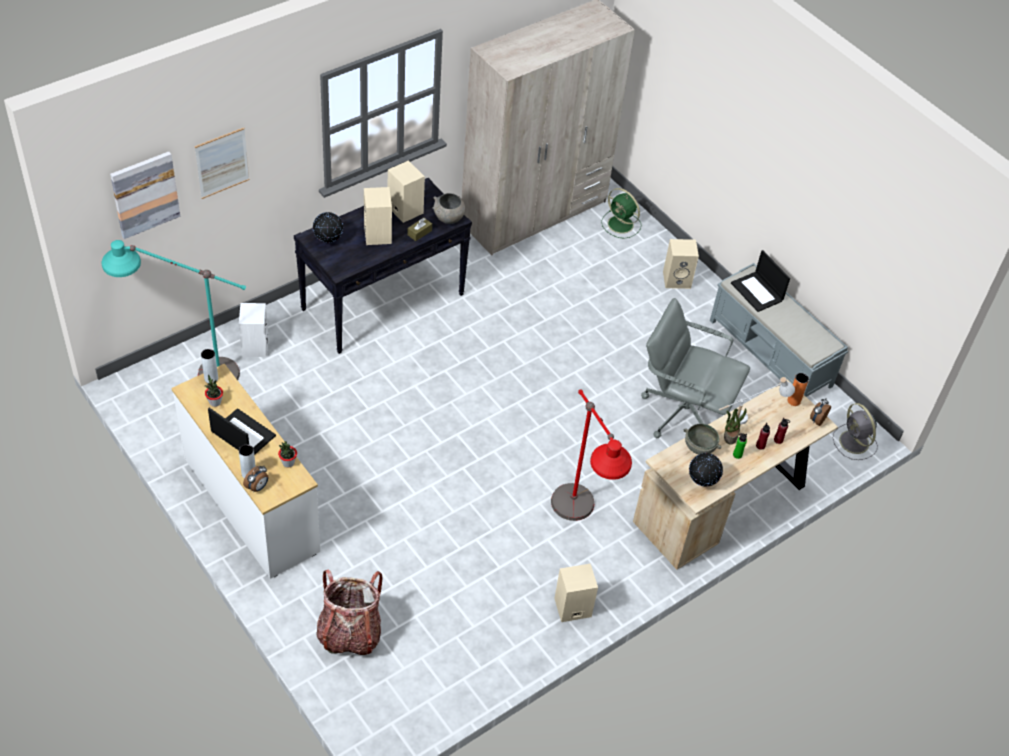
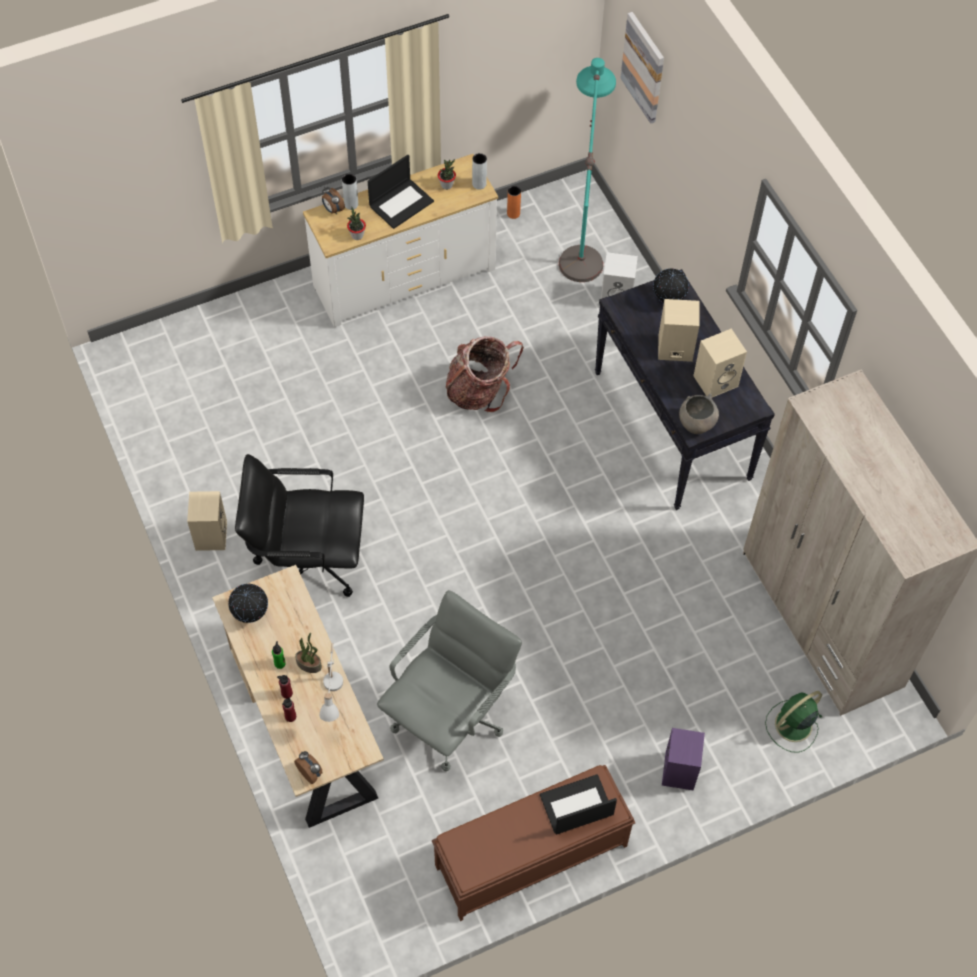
camera: 105 degrees right, 10 degrees up
picture [195,128,249,199] -> none
backpack [316,570,383,655] -> backpack moved to [446,336,524,412]
brown tissue box [408,218,432,241] -> none
red floor lamp [551,389,632,521] -> black office chair [235,454,364,597]
beige speaker [663,239,699,289] -> purple speaker [662,728,705,790]
grey bowl [684,424,721,455] -> none
grey bench [710,263,848,397] -> brown bench [432,765,636,921]
orange vase [788,373,809,406] -> orange vase moved to [507,186,521,219]
grey fan [833,403,878,460] -> none

